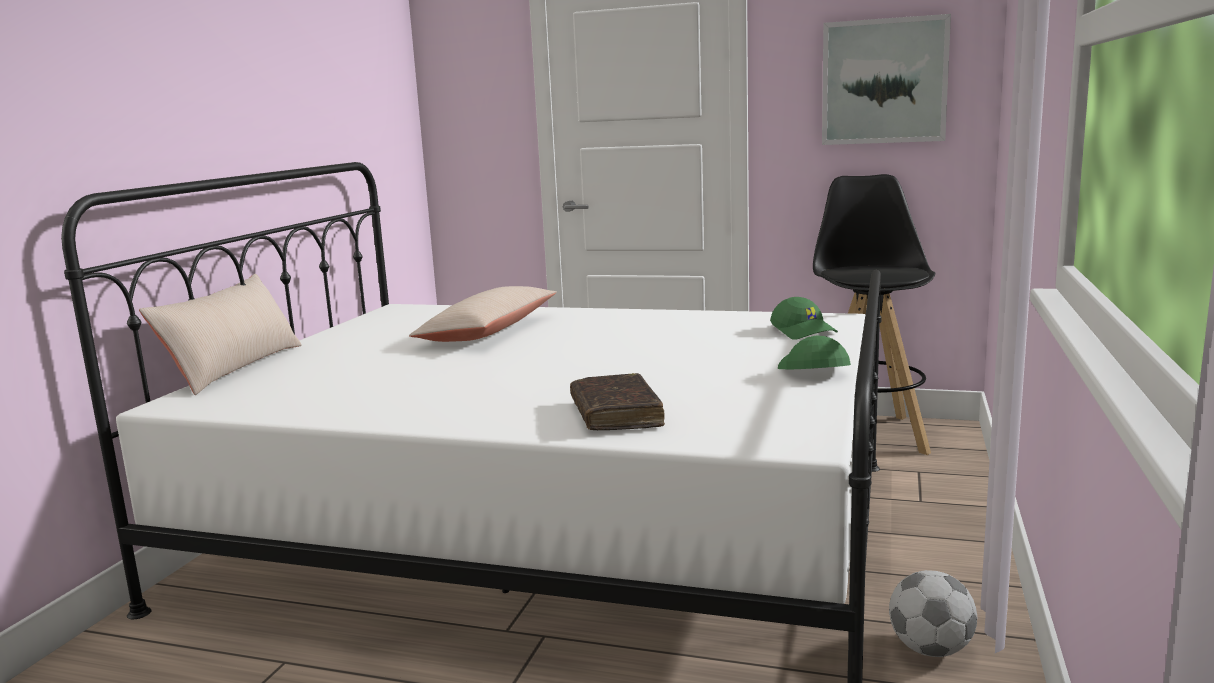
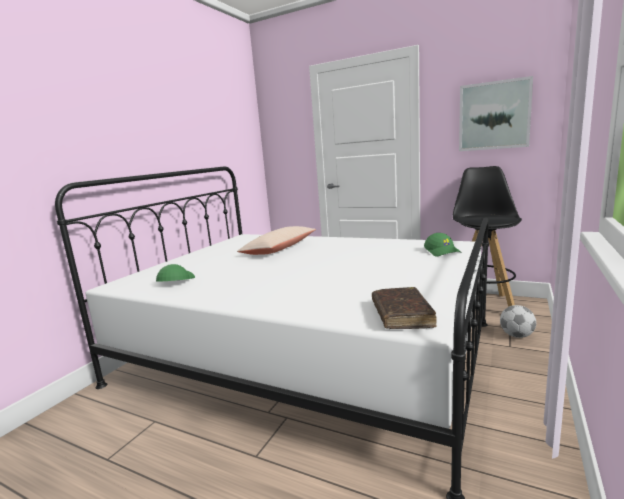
camera: 10 degrees right, 0 degrees up
beige pillow [139,274,302,395] -> none
brown book [570,373,665,430] -> brown book moved to [372,287,437,329]
green cap [778,336,851,369] -> green cap moved to [156,264,195,282]
football [889,570,977,657] -> football moved to [500,305,536,338]

